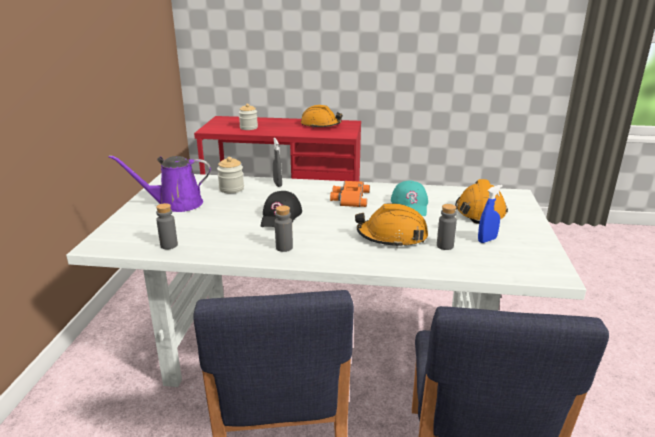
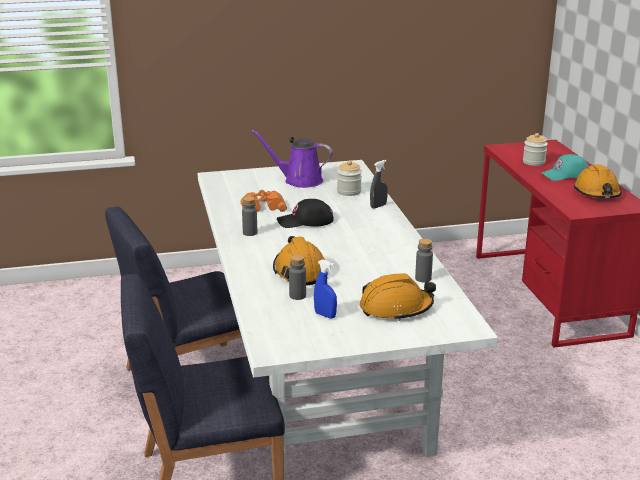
camera: 70 degrees right, 0 degrees up
purple watering can [109,155,211,212] -> purple watering can turned 45 degrees counterclockwise [251,130,333,188]
grey bottle [156,203,178,249] -> grey bottle moved to [415,239,433,282]
orange binoculars [330,181,370,207] -> orange binoculars moved to [241,190,287,212]
turquoise cap [391,180,428,216] -> turquoise cap moved to [542,154,588,181]

